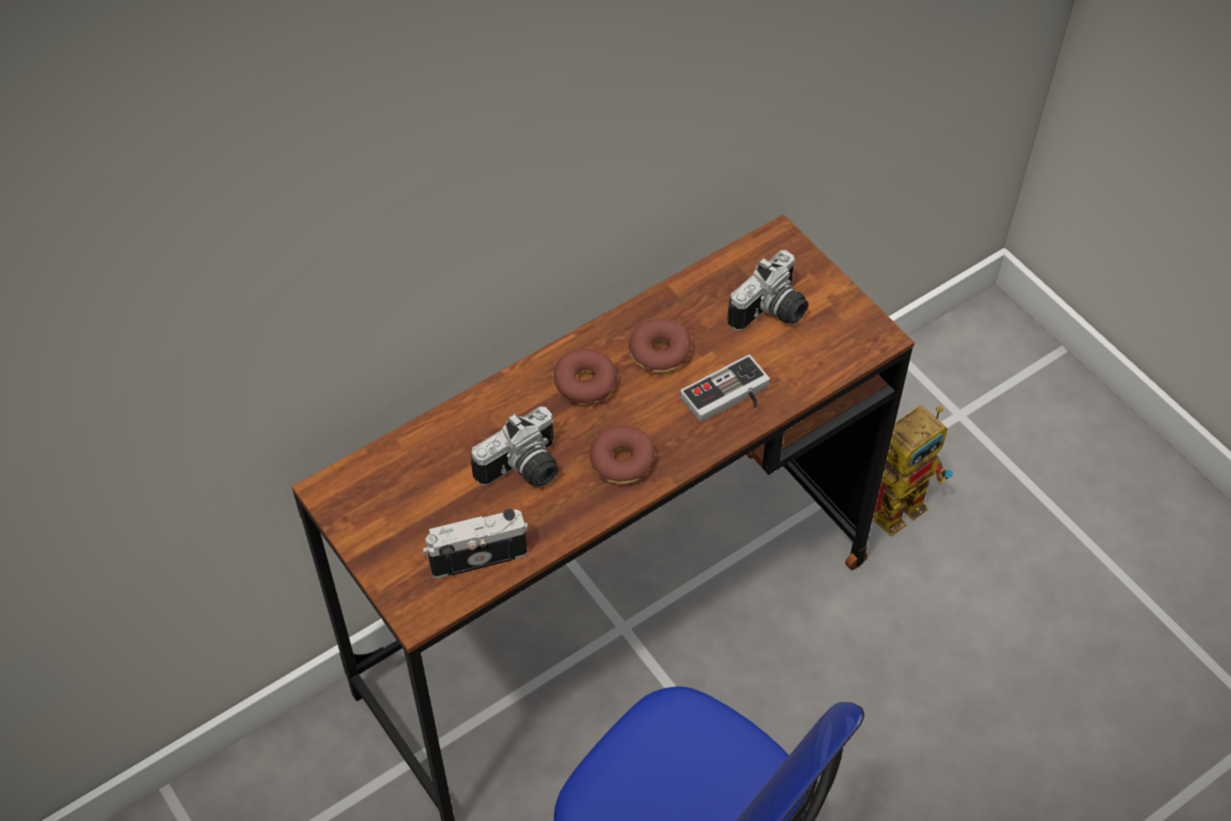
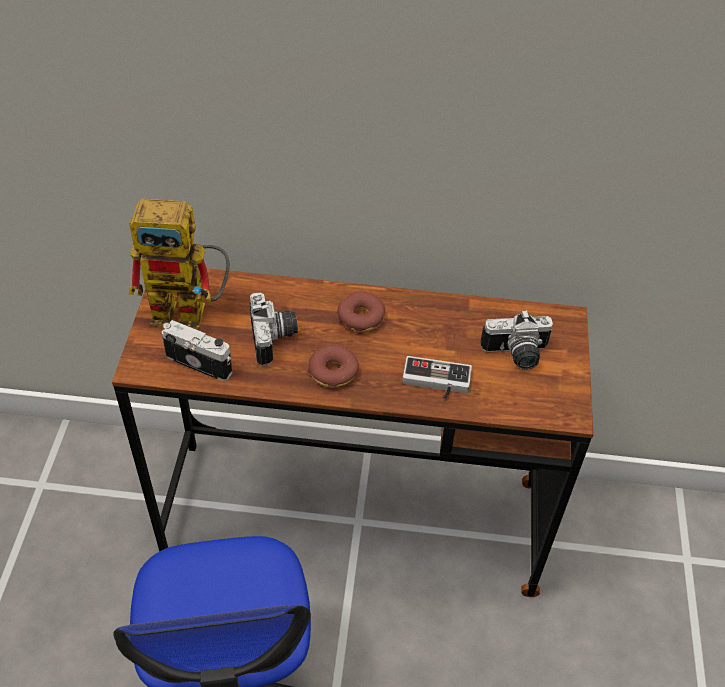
camera: 40 degrees right, 5 degrees down
camera [471,406,558,488] -> camera turned 105 degrees counterclockwise [249,293,298,366]
donut [628,319,691,373] -> none
toy robot [872,405,953,536] -> toy robot moved to [129,199,230,329]

